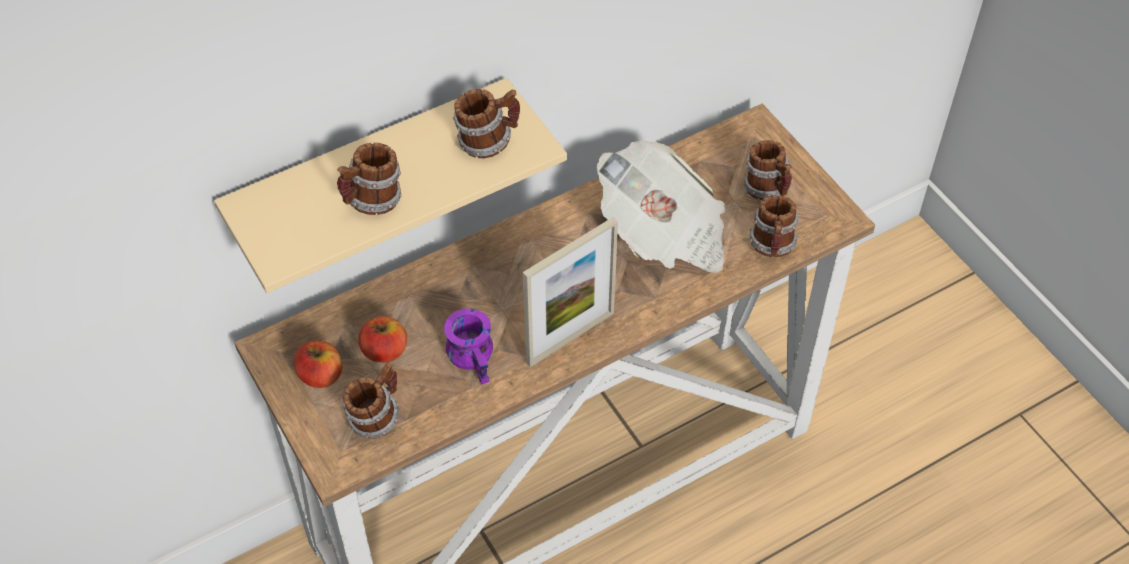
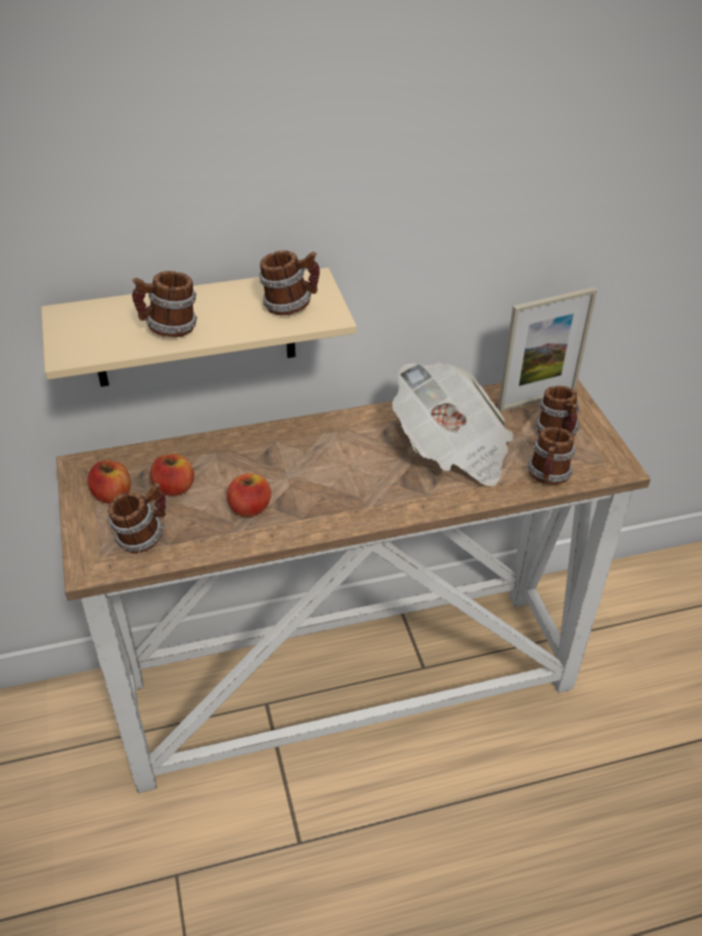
camera: 15 degrees right, 10 degrees down
purple mug [444,308,493,384] -> apple [227,473,271,517]
picture frame [523,217,618,367] -> picture frame moved to [498,287,597,412]

